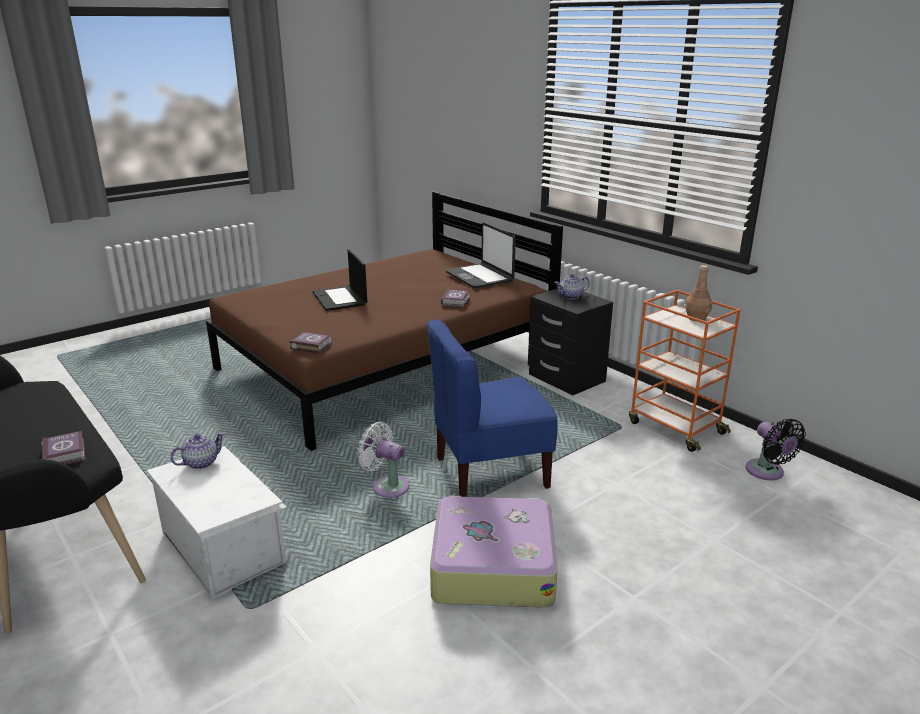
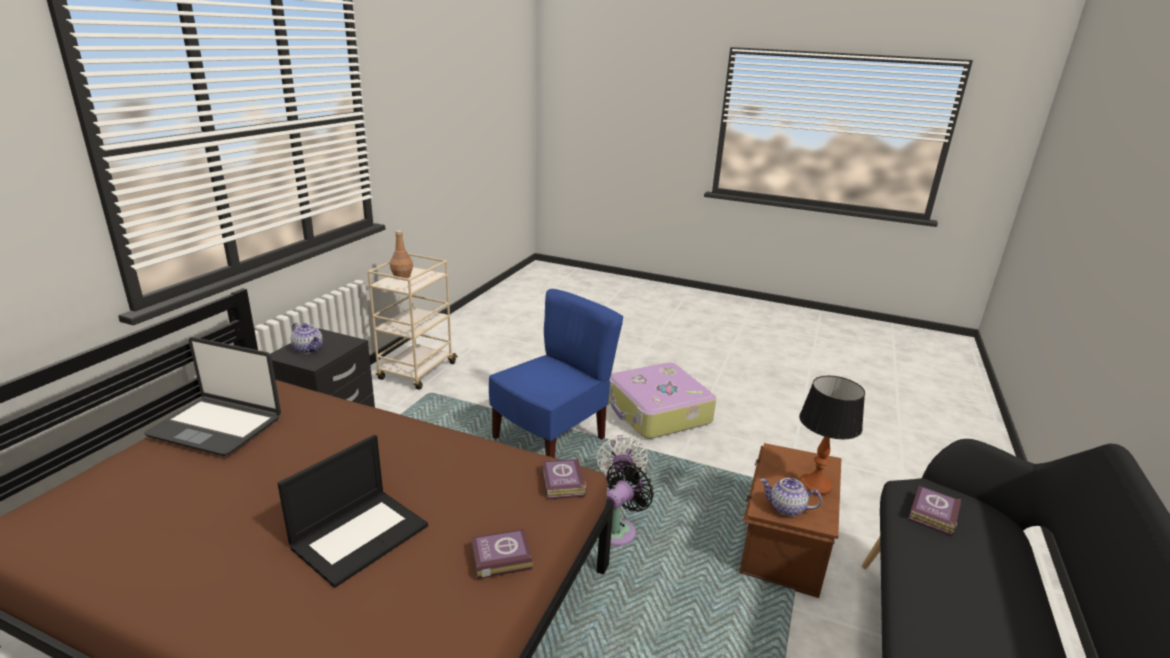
camera: 120 degrees left, 0 degrees up
white storage box [147,446,287,599] -> brown storage box [739,443,841,598]
blue chair [427,320,558,497] -> blue chair turned 90 degrees counterclockwise [489,289,623,458]
book [441,289,470,307] -> book moved to [471,529,533,579]
laptop [446,223,516,288] -> laptop turned 75 degrees clockwise [144,337,281,456]
orange cart [629,290,741,452] -> beige cart [367,253,458,390]
black fan [746,419,806,480] -> black fan moved to [606,461,654,546]
none -> table lamp [799,376,865,495]

